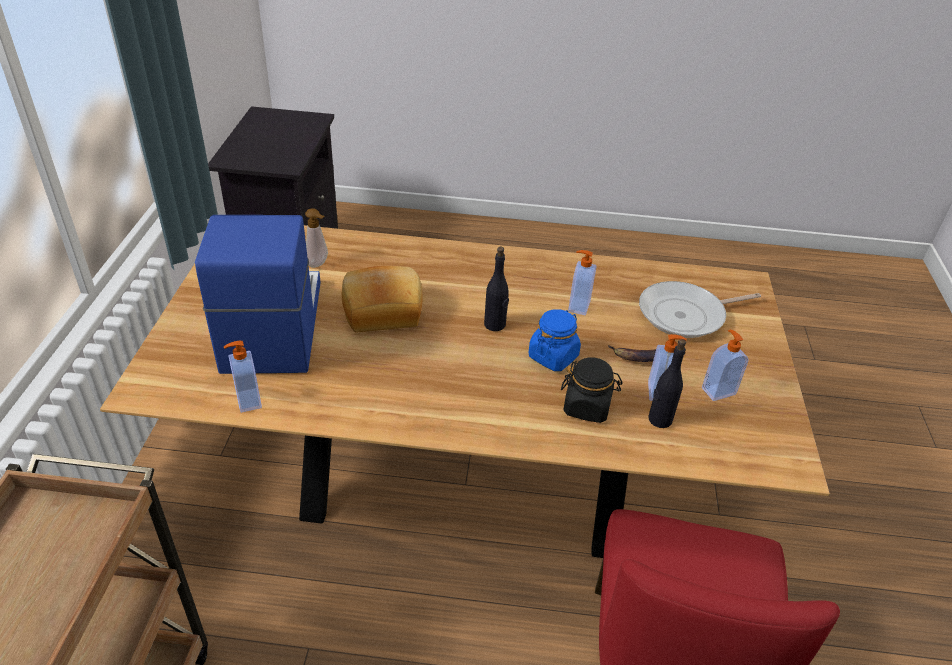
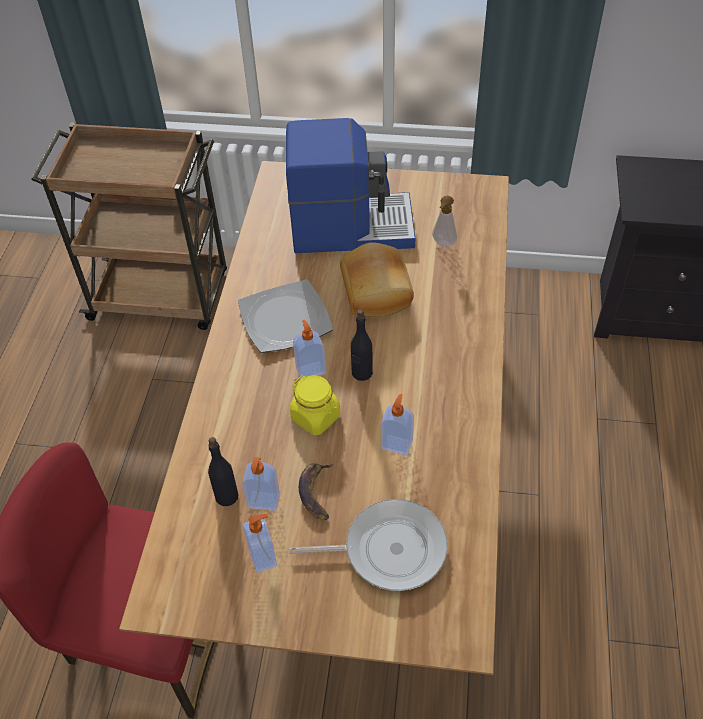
camera: 95 degrees right, 10 degrees up
soap dispenser [224,341,262,413] -> soap dispenser moved to [293,320,326,379]
blue jar [529,309,581,371] -> yellow jar [290,375,340,435]
black jar [561,357,623,423] -> none
frying pan [639,281,761,338] -> frying pan turned 105 degrees clockwise [290,499,448,591]
none -> plate [238,280,333,353]

